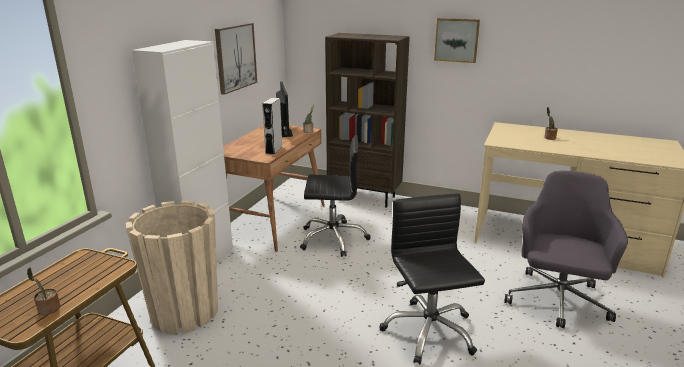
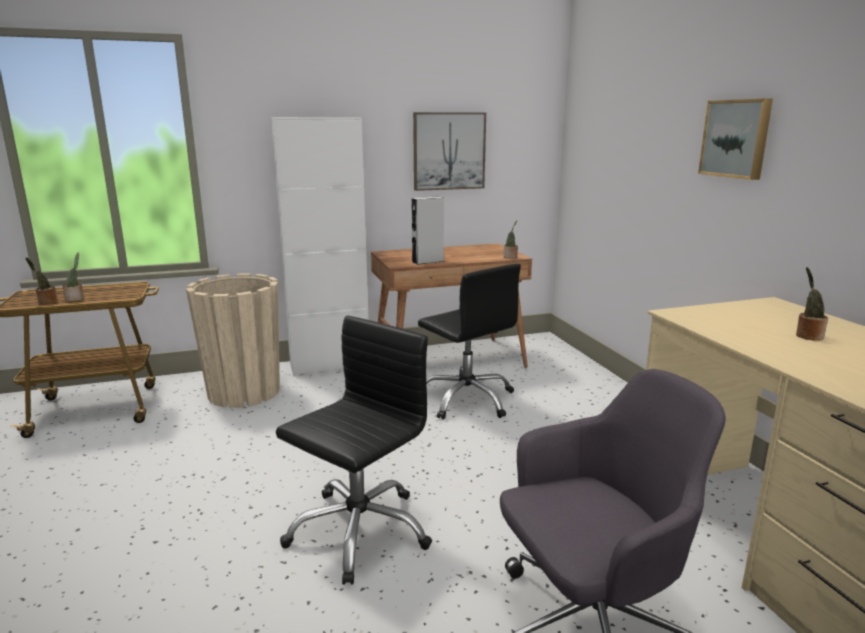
camera: 50 degrees right, 5 degrees down
monitor [276,82,293,137] -> none
brown bookcase [325,33,410,208] -> none
none -> potted plant [62,253,84,301]

